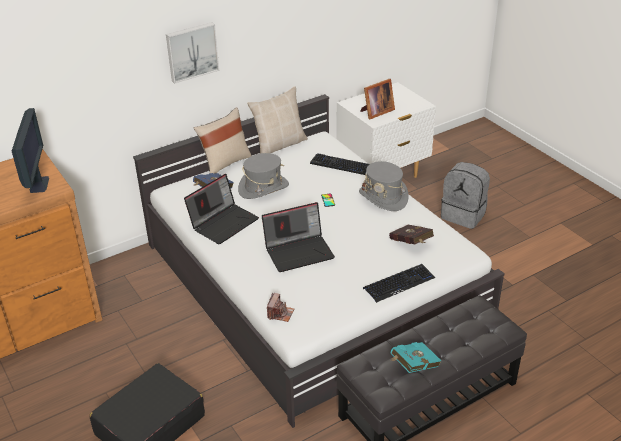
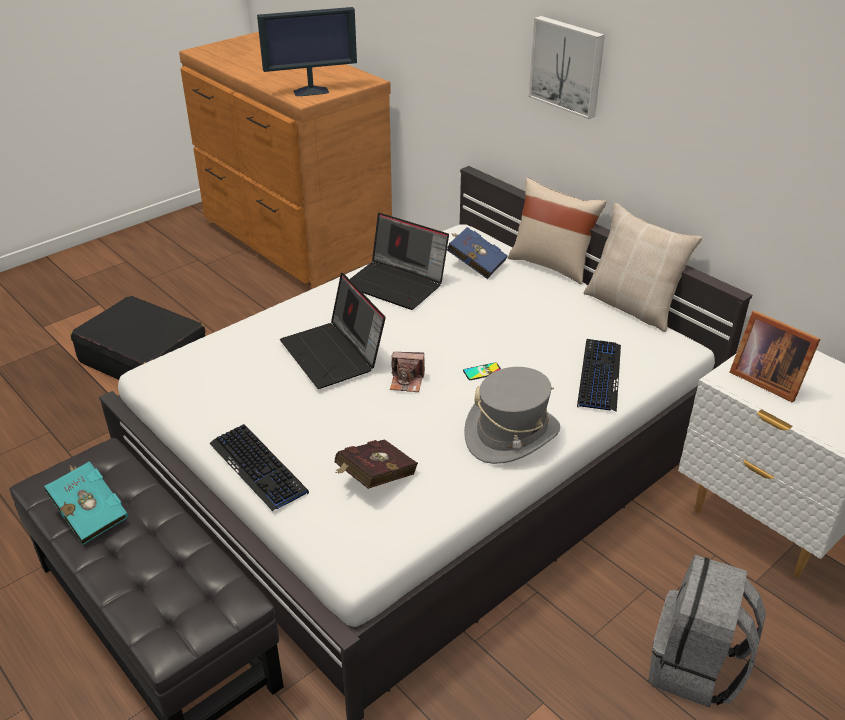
camera: 80 degrees right, 0 degrees up
grey hat [238,153,289,199] -> none
camera [267,293,294,322] -> camera moved to [390,352,425,392]

